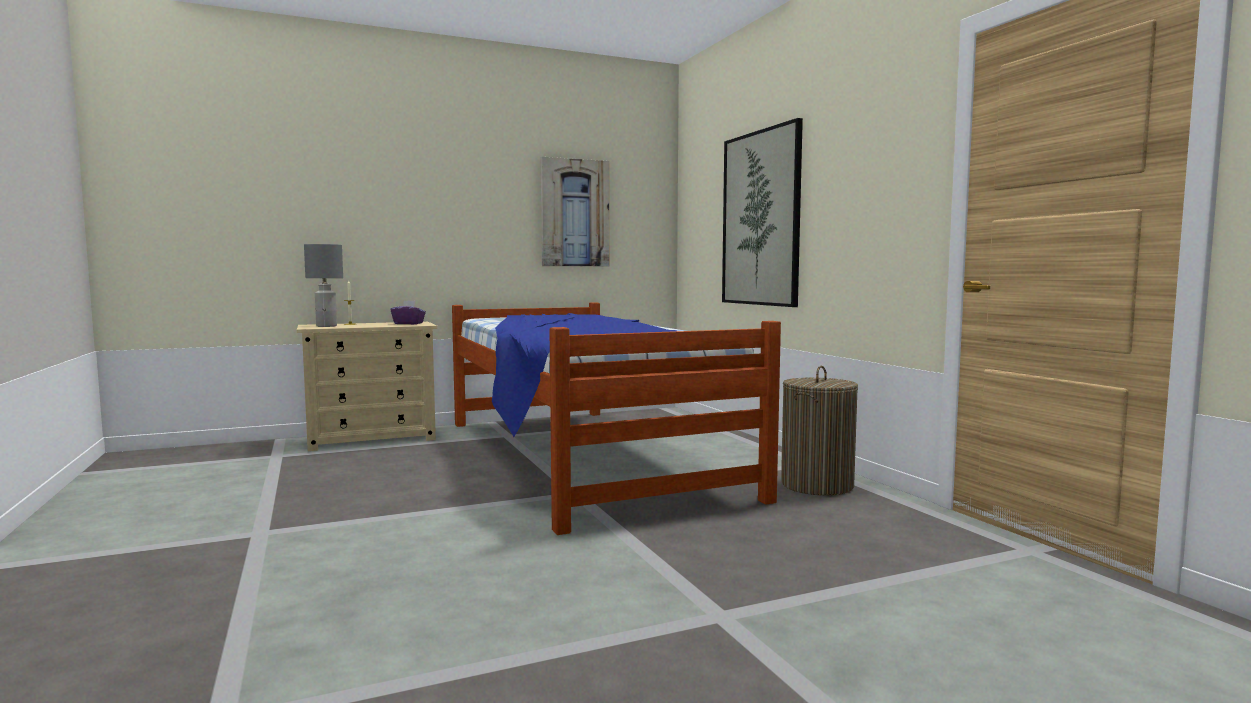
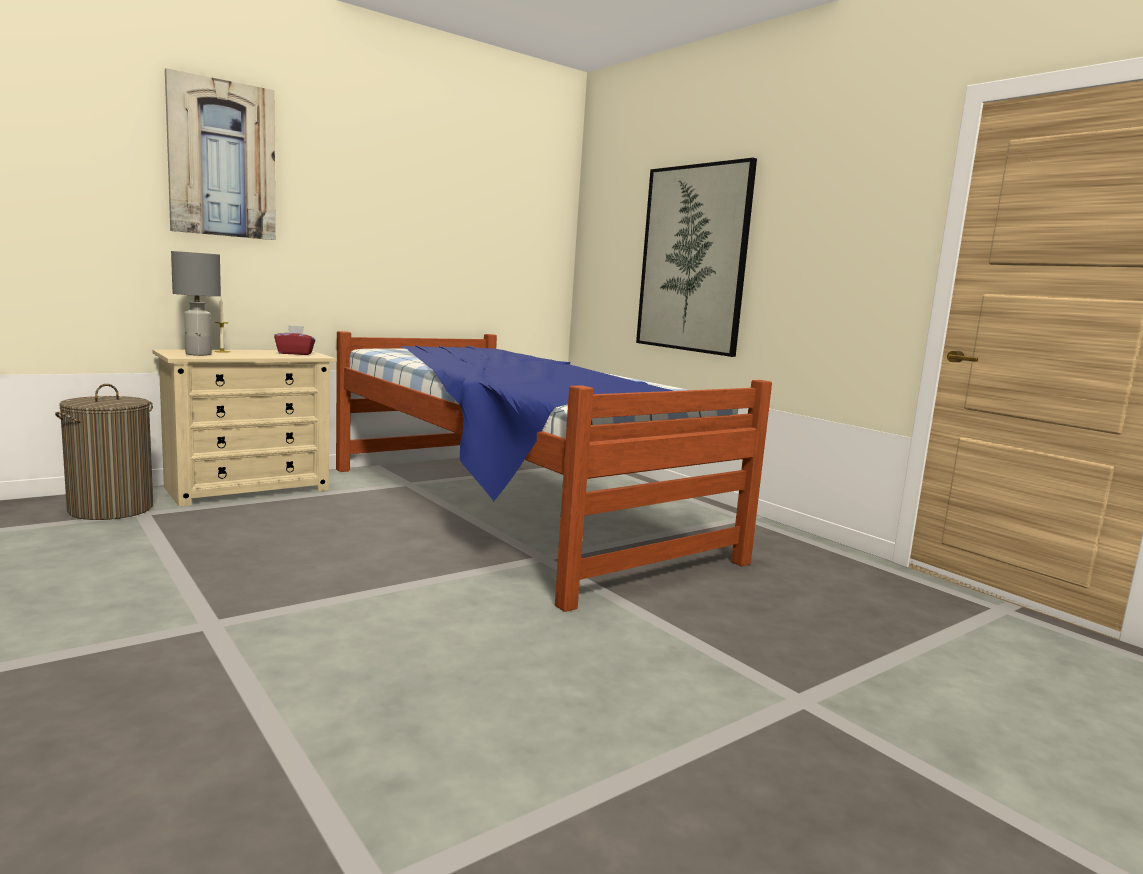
camera: 15 degrees left, 5 degrees up
purple tissue box [391,301,426,324] -> red tissue box [274,325,315,355]
picture [541,157,609,266] -> picture moved to [165,68,276,240]
laundry basket [781,366,858,496] -> laundry basket moved to [55,384,153,520]

